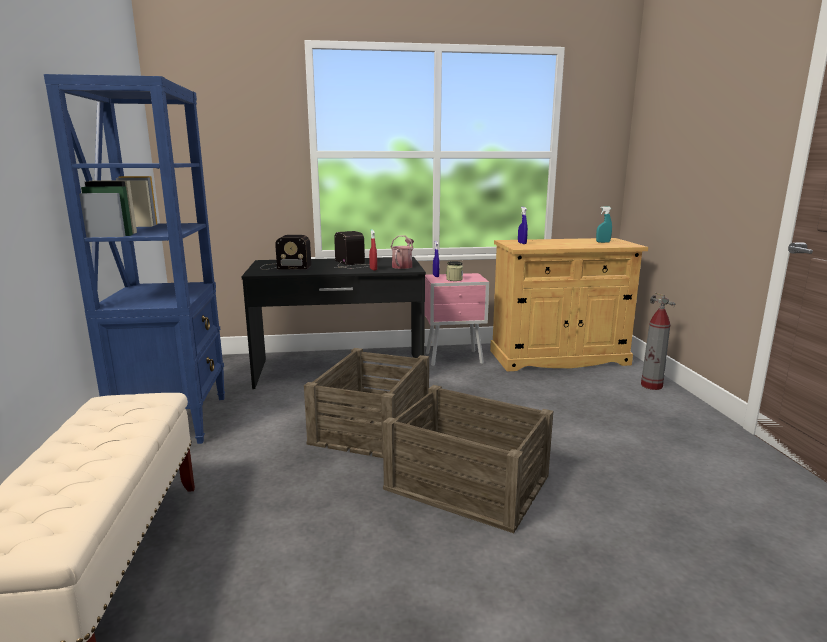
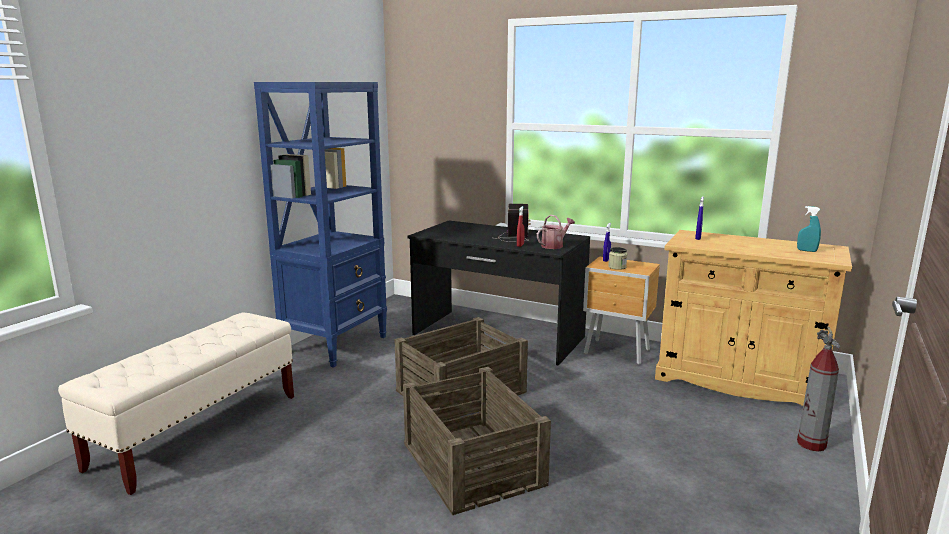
camera: 35 degrees right, 0 degrees up
radio [261,235,311,270] -> none
pink nightstand [425,273,489,366] -> brown nightstand [583,256,660,365]

